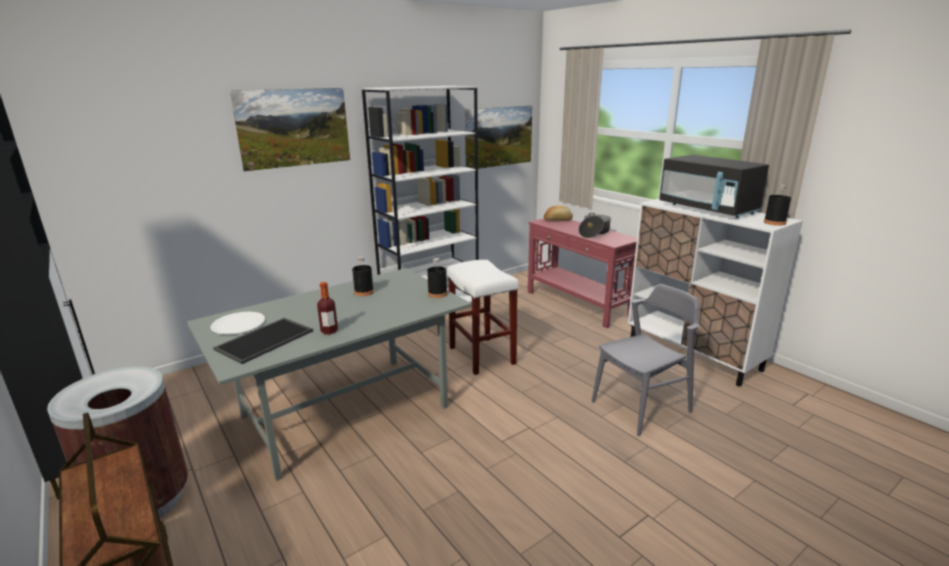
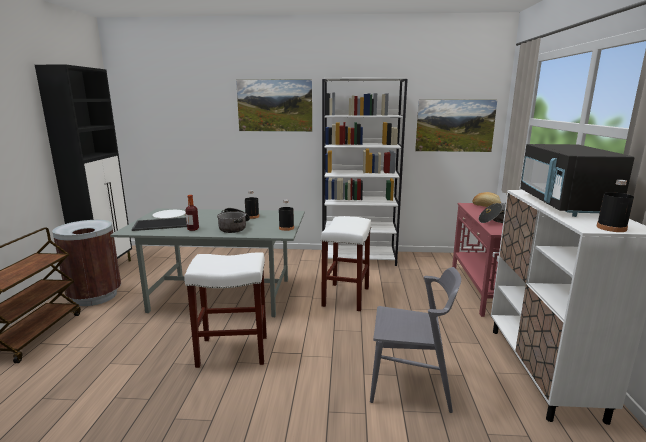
camera: 40 degrees right, 5 degrees down
none -> white stool [184,252,267,368]
none -> cooking pot [217,208,250,233]

